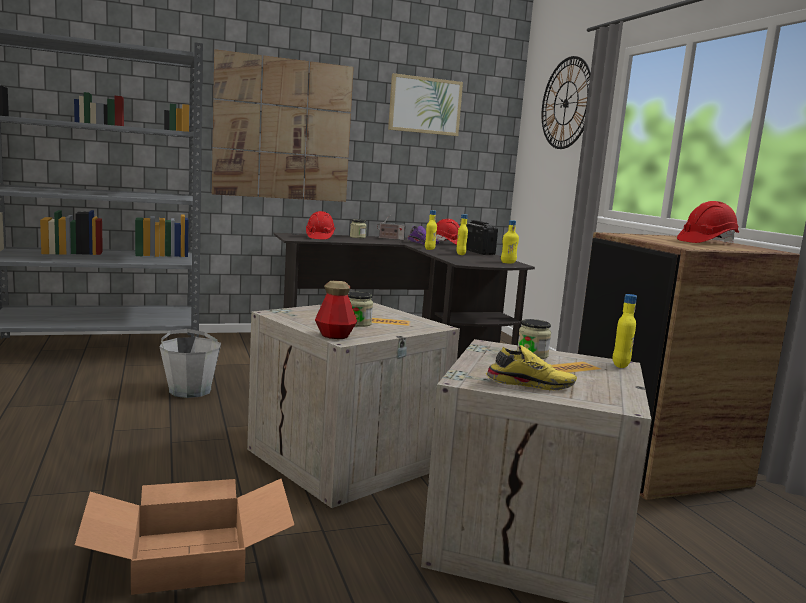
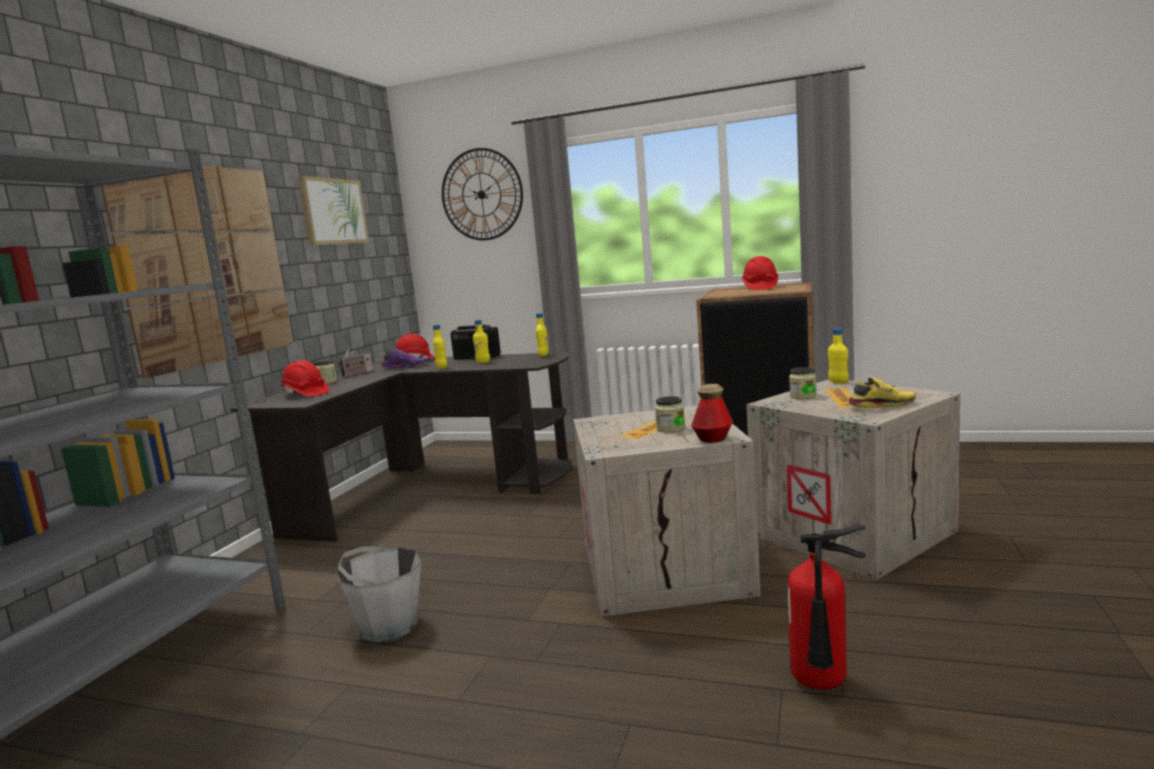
camera: 50 degrees left, 0 degrees up
cardboard box [75,479,294,595] -> fire extinguisher [787,525,866,690]
yellow shoe [486,345,577,391] -> yellow shoe turned 45 degrees clockwise [847,377,916,408]

